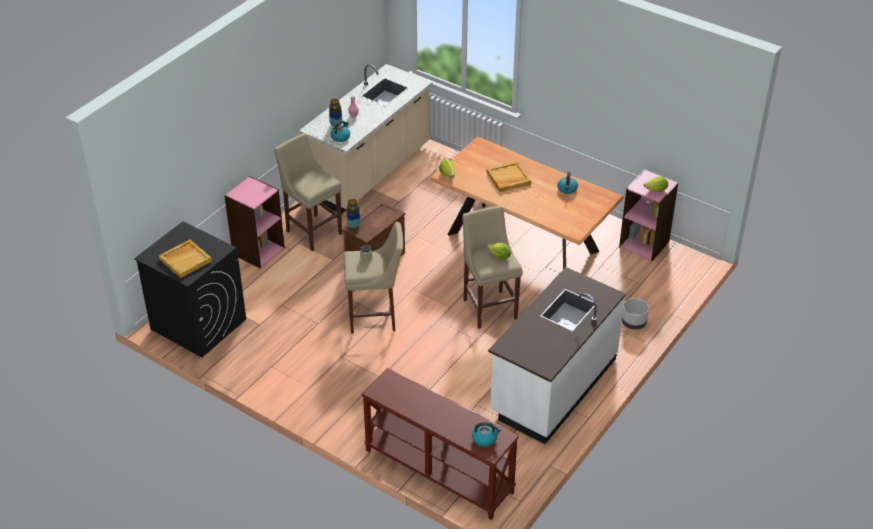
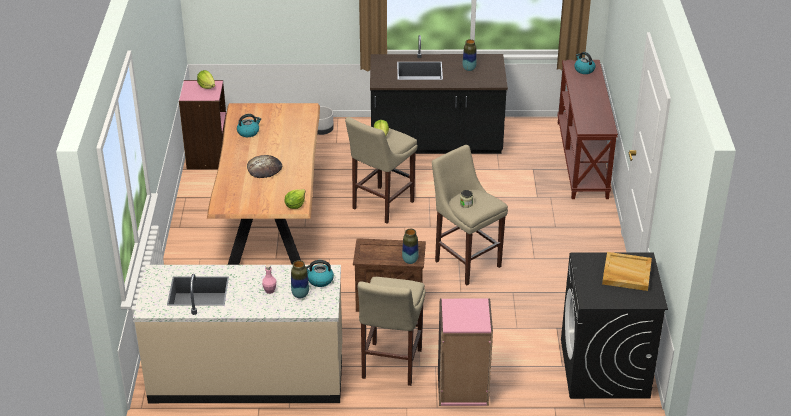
camera: 125 degrees left, 5 degrees down
beige tray [486,161,532,192] -> bread [247,155,282,178]
white counter [488,267,626,444] -> black counter [370,35,508,154]
none -> vase [463,39,477,71]

